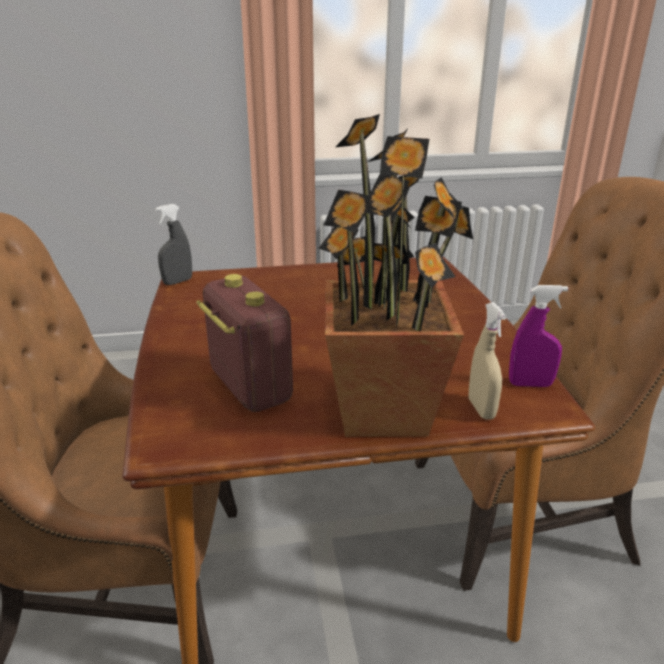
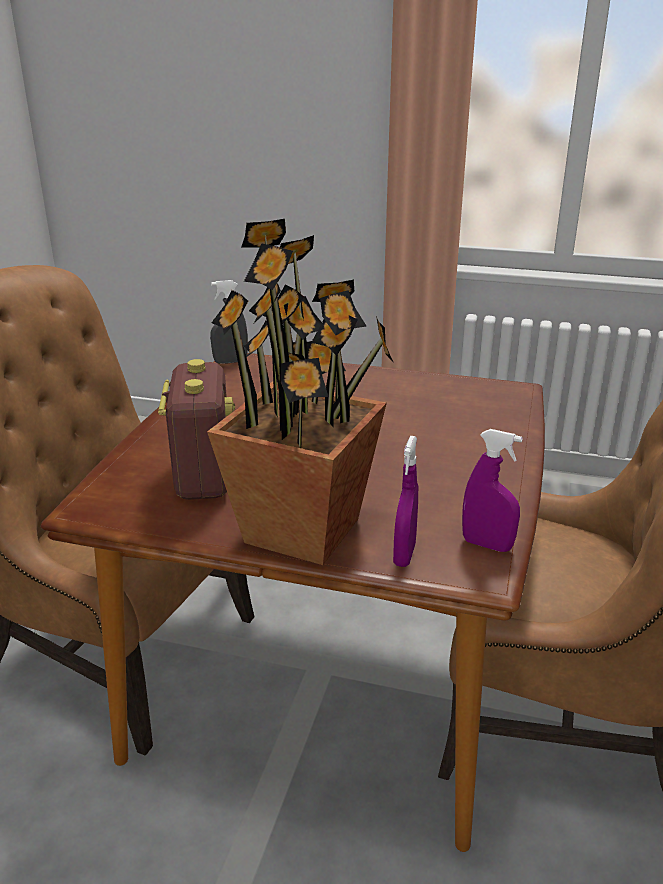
camera: 25 degrees right, 0 degrees up
beige spray bottle [469,302,507,420] -> purple spray bottle [393,436,418,567]

